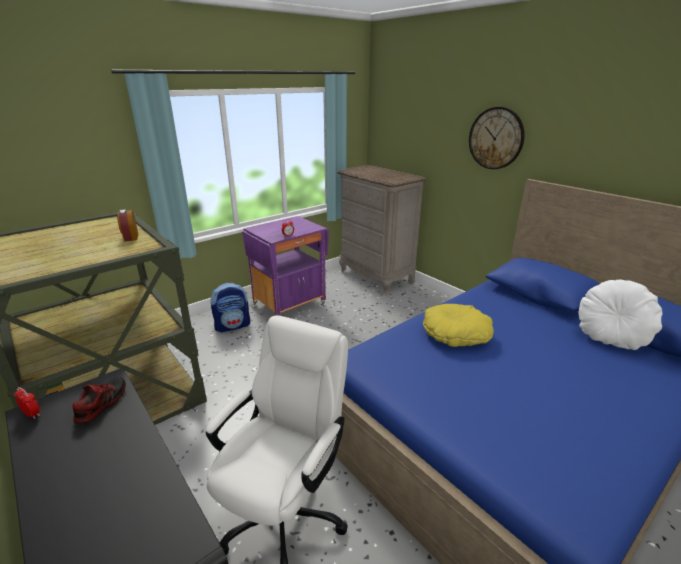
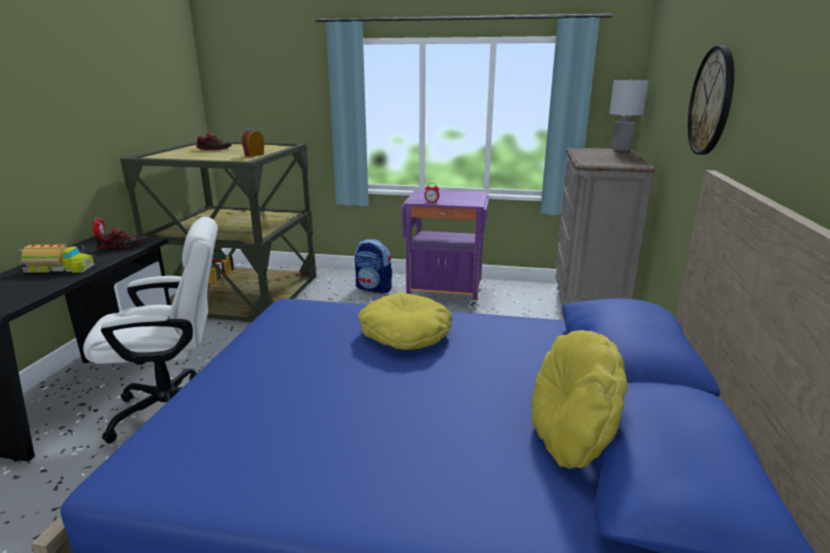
camera: 50 degrees right, 5 degrees down
white pillow [578,279,663,350] -> yellow pillow [531,330,628,469]
none -> toy truck [18,245,94,273]
none -> shoe [196,133,232,150]
none -> grey table lamp [609,79,649,151]

